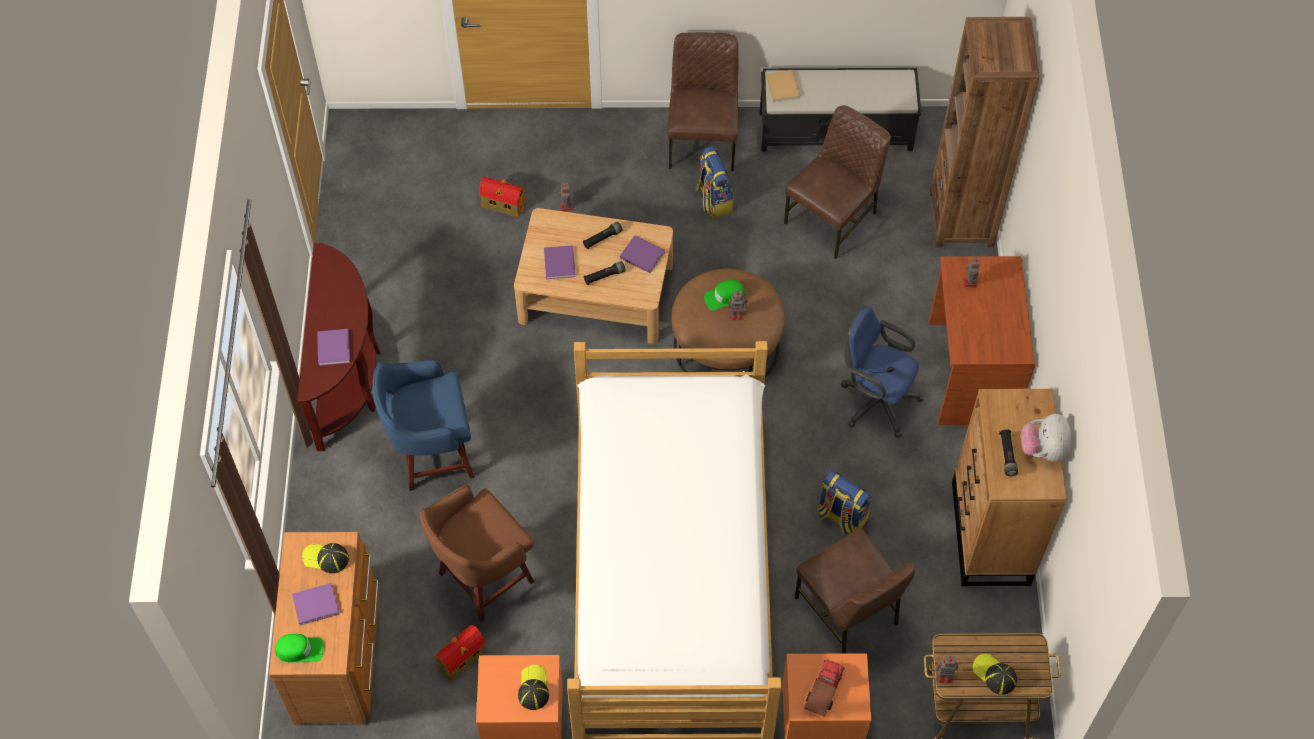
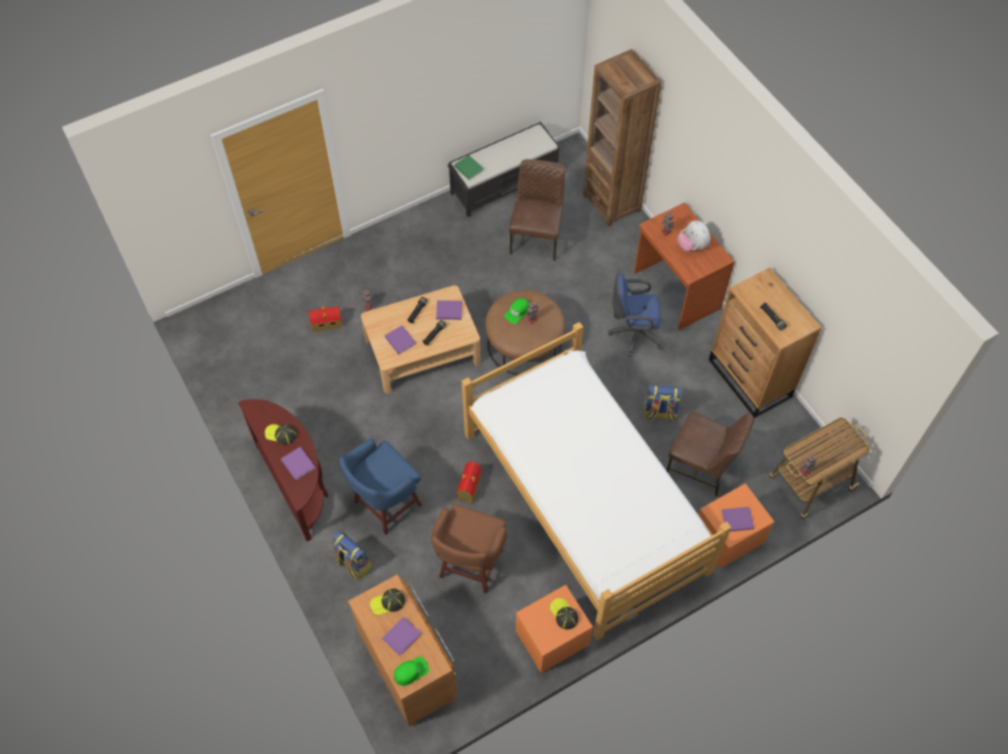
camera: 30 degrees left, 0 degrees up
toy house [434,625,486,681] -> toy house moved to [456,461,482,503]
brown chair [667,32,739,171] -> none
backpack [695,146,734,218] -> backpack moved to [332,531,372,579]
beige book [766,70,801,102] -> green book [454,155,484,180]
toy truck [804,659,845,717] -> purple book [722,507,754,532]
cap [972,654,1017,695] -> cap moved to [265,424,297,445]
plush toy [1021,414,1071,462] -> plush toy moved to [677,220,711,252]

